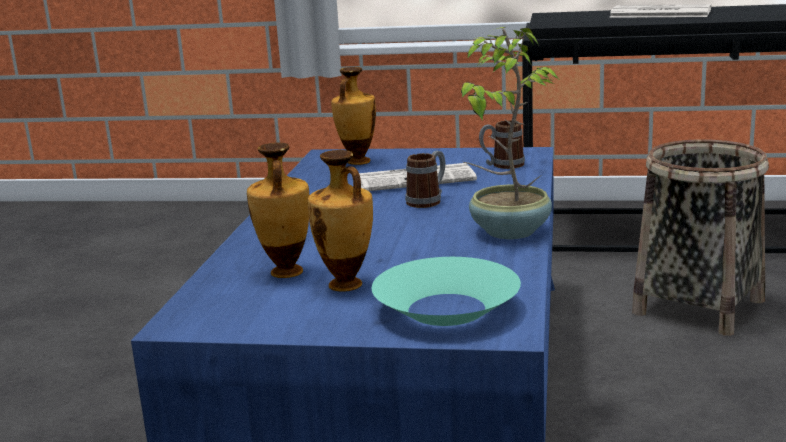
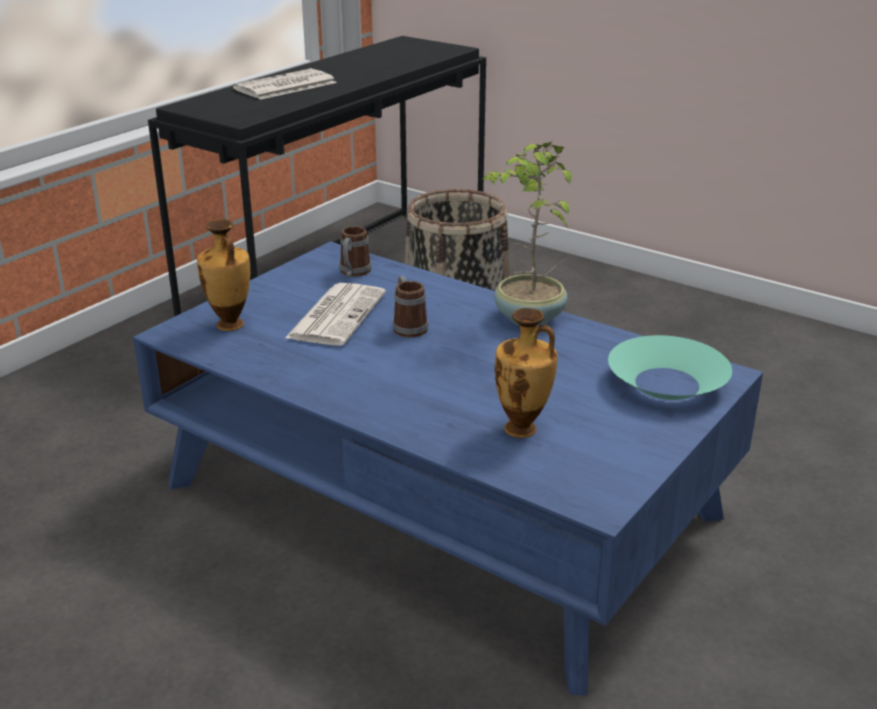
camera: 65 degrees left, 10 degrees up
vase [308,150,373,292] -> none

